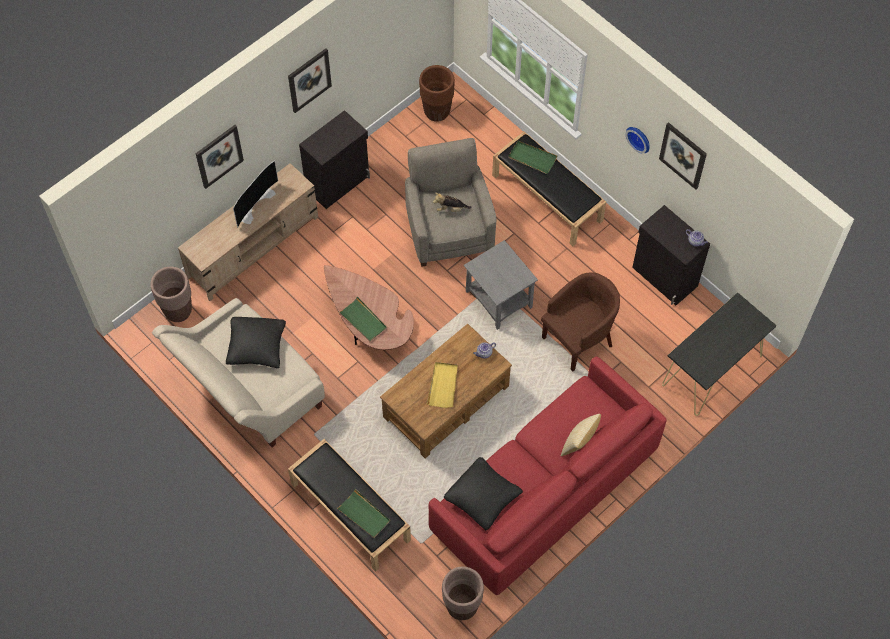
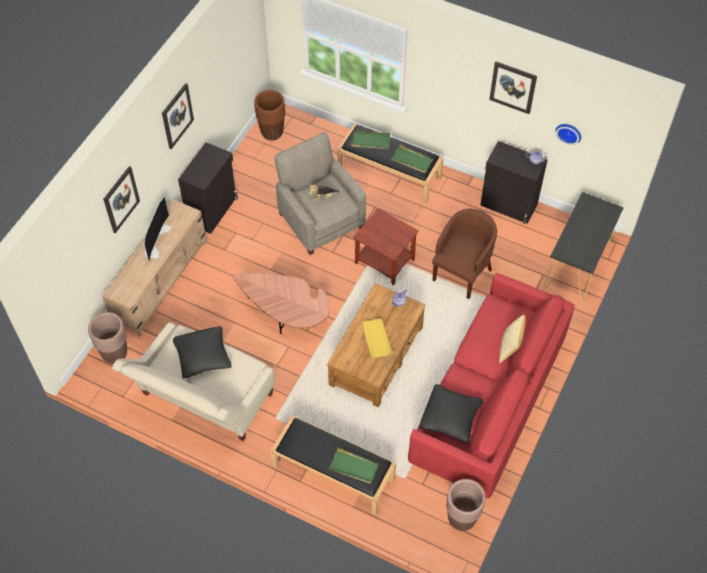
camera: 20 degrees left, 5 degrees down
green tray [339,296,387,341] -> green tray moved to [390,144,433,173]
grey side table [464,240,538,330] -> brown side table [353,208,419,286]
wall clock [626,127,649,153] -> wall clock moved to [555,124,581,145]

